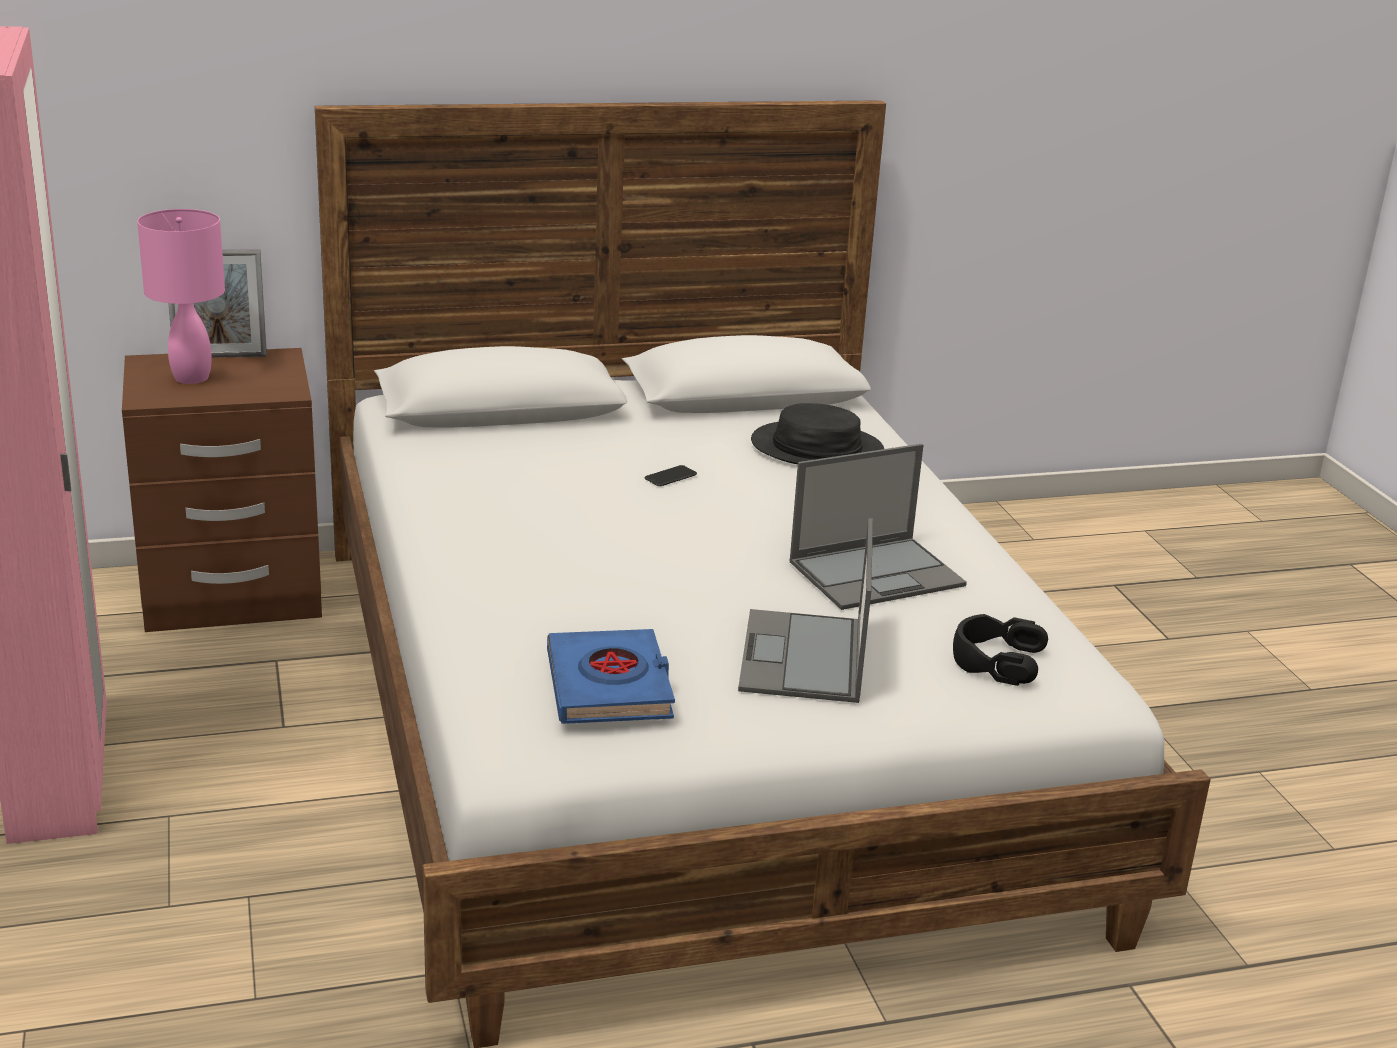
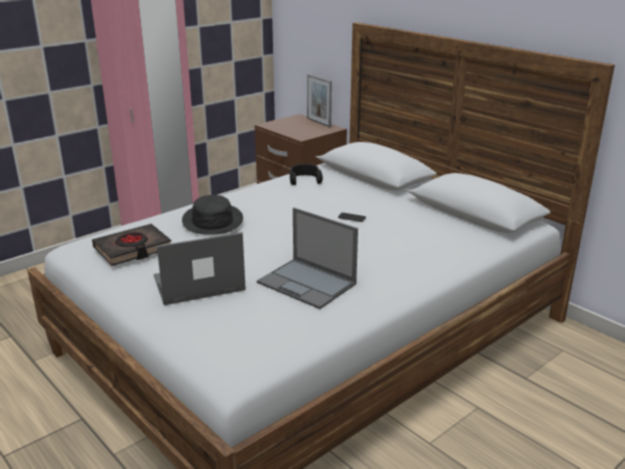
camera: 65 degrees right, 0 degrees up
pink table lamp [137,209,225,384] -> none
blue book [547,629,675,724] -> black book [92,224,171,266]
black hat [751,403,884,464] -> black hat moved to [182,195,243,235]
black headphones [953,614,1048,686] -> black headphones moved to [290,164,323,185]

